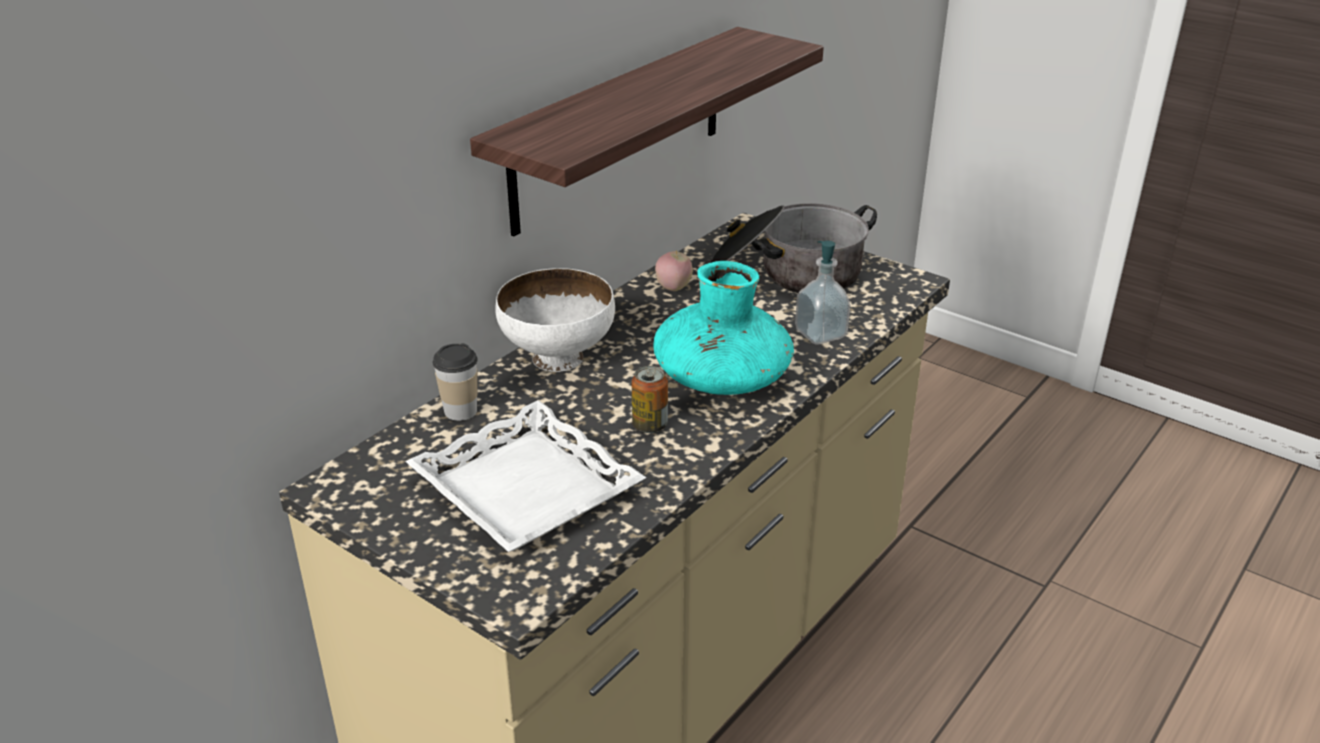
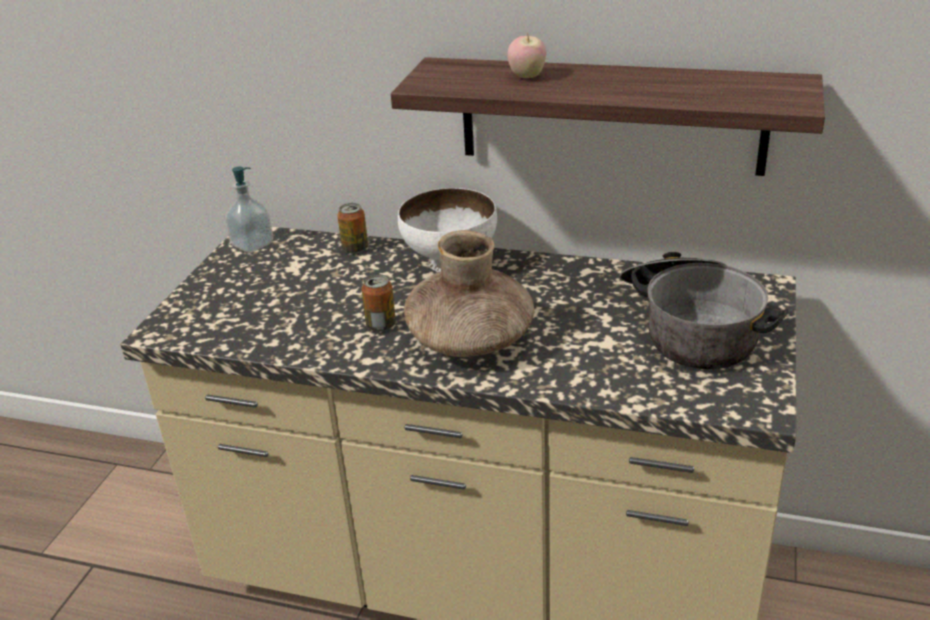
camera: 70 degrees right, 0 degrees up
white tray [405,400,646,552] -> none
cup [433,343,478,421] -> can [337,203,368,254]
turquoise vase [653,261,794,395] -> brown vase [404,230,534,357]
apple [655,250,693,291] -> apple moved to [507,32,546,78]
soap dispenser [795,241,850,345] -> soap dispenser moved to [225,167,273,253]

